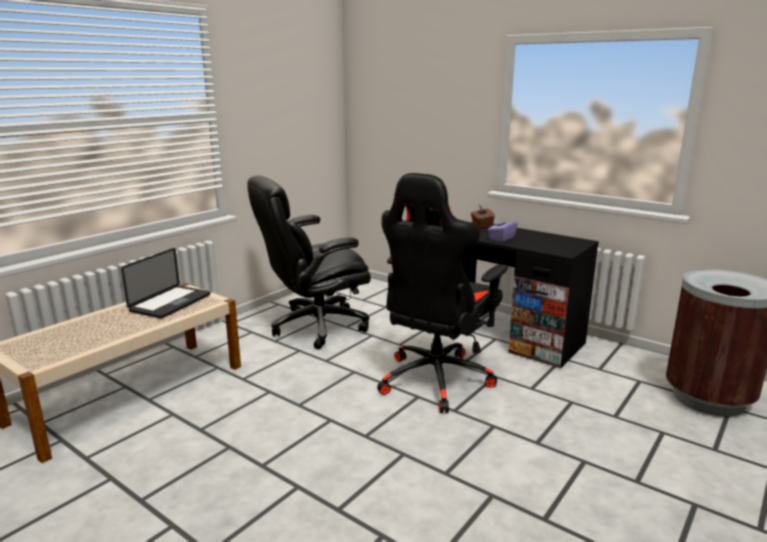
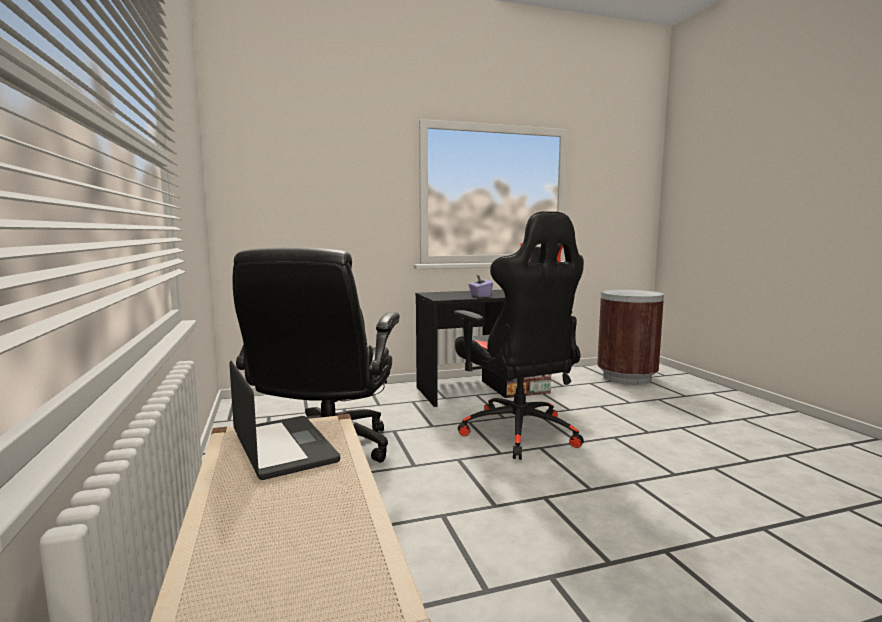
camera: 55 degrees left, 10 degrees down
brown tissue box [471,205,495,228] -> none

